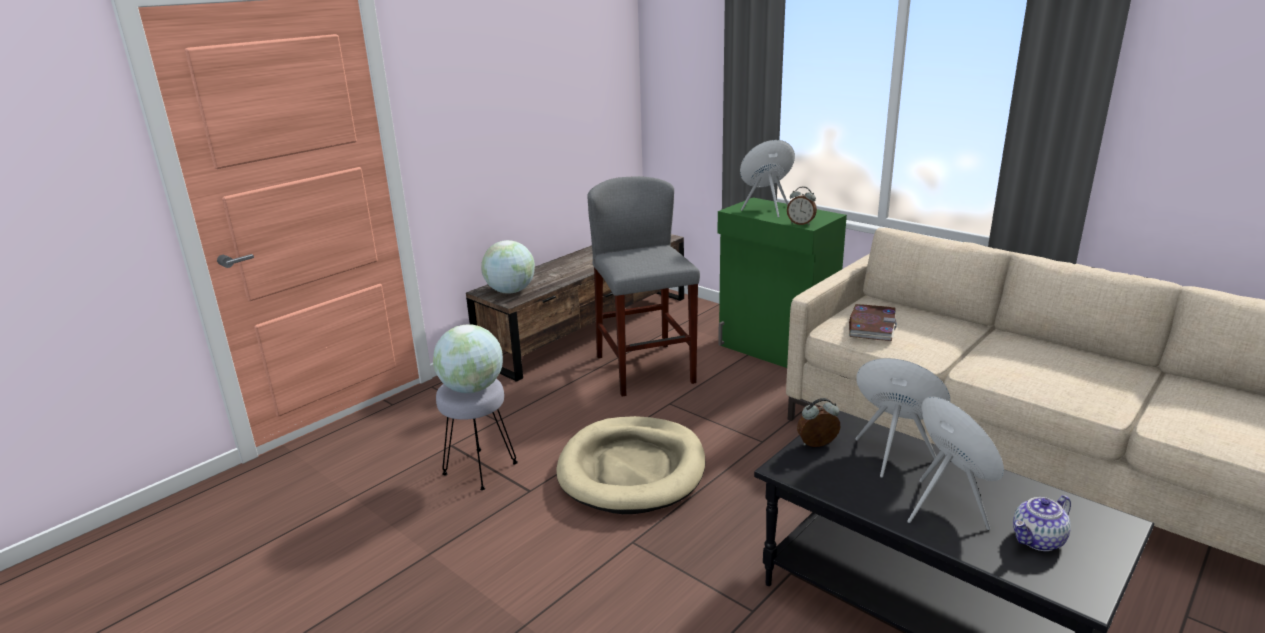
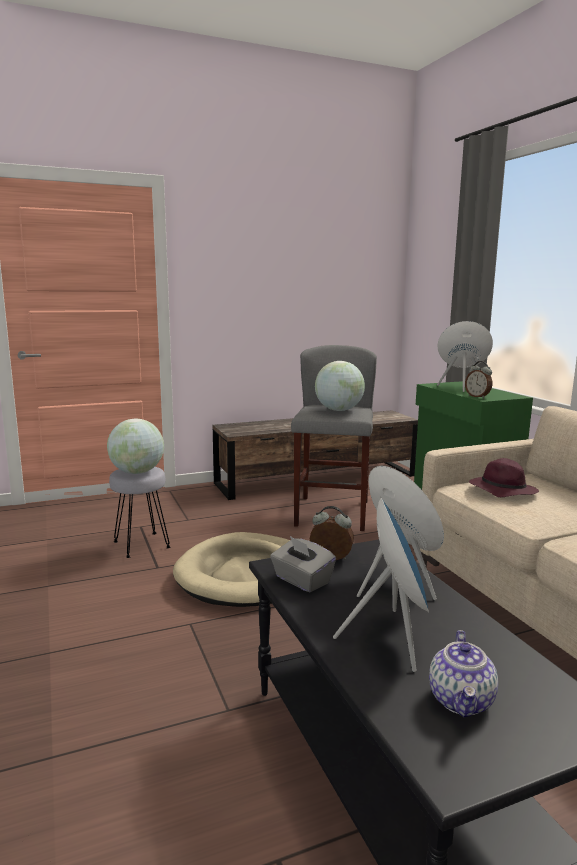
camera: 25 degrees right, 10 degrees down
globe [481,240,535,294] -> globe moved to [315,361,365,411]
book [849,304,897,341] -> purple hat [469,458,539,497]
teapot [1013,495,1071,551] -> teapot turned 75 degrees counterclockwise [429,630,498,717]
none -> grey tissue box [270,536,336,592]

